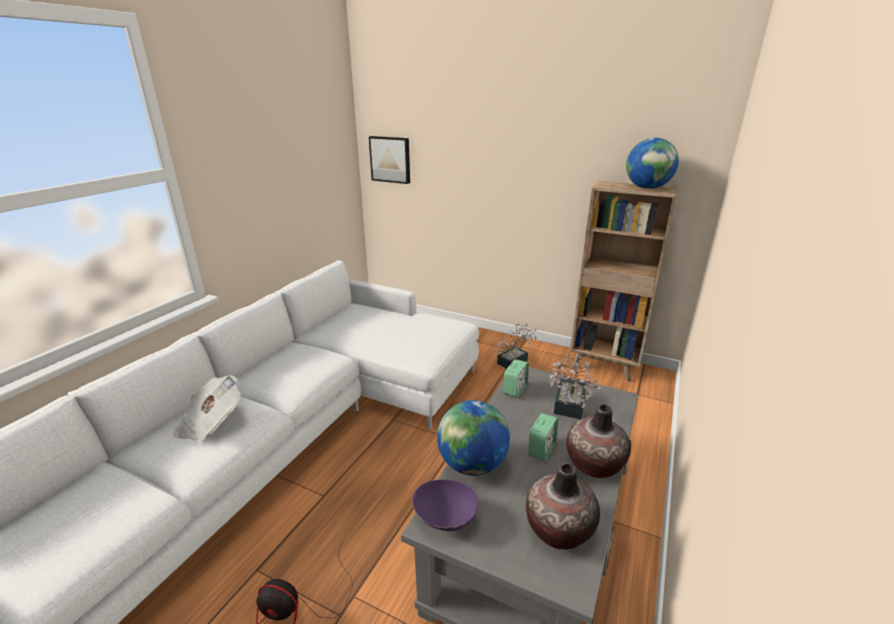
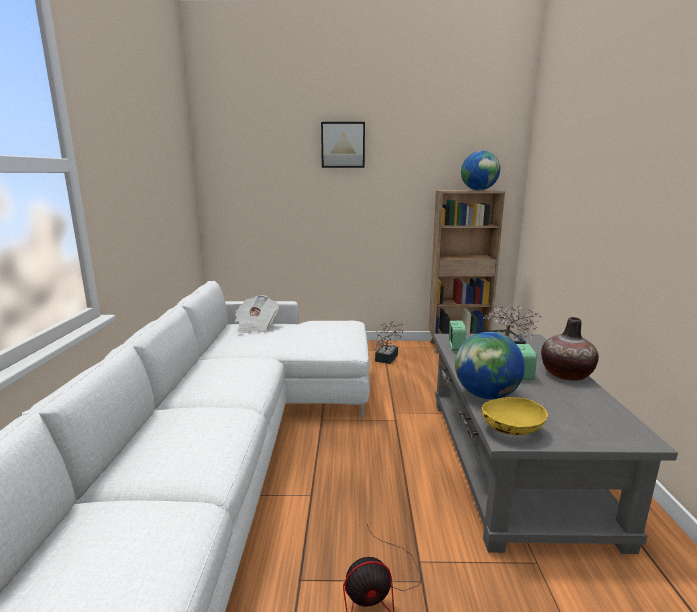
camera: 25 degrees left, 10 degrees down
newspaper [173,375,241,442] -> newspaper moved to [235,295,279,333]
picture [369,136,410,184] -> picture moved to [321,122,365,168]
purple bowl [413,480,478,531] -> yellow bowl [482,397,548,435]
vase [526,463,600,549] -> none

